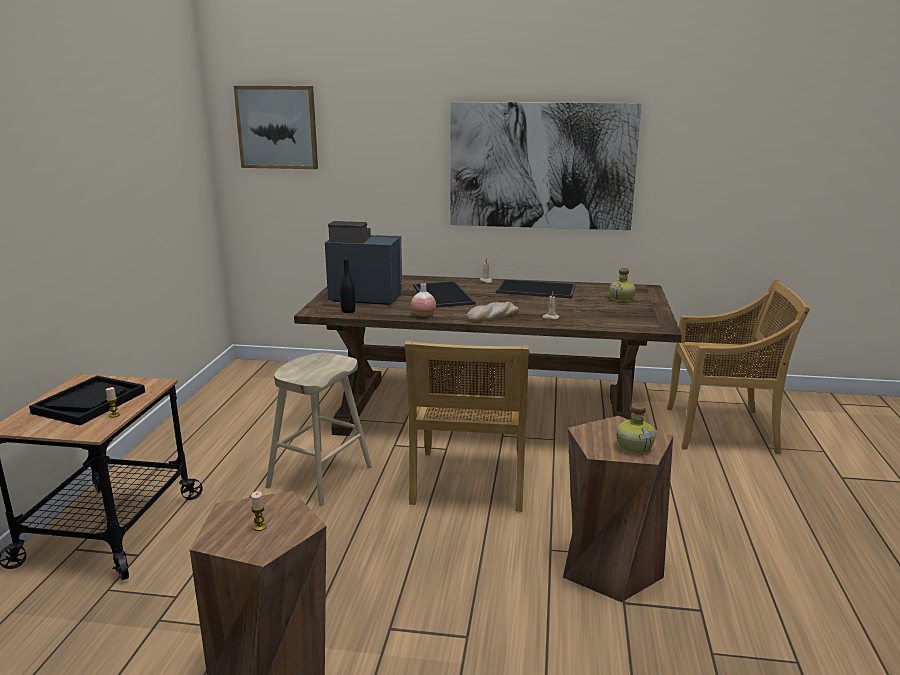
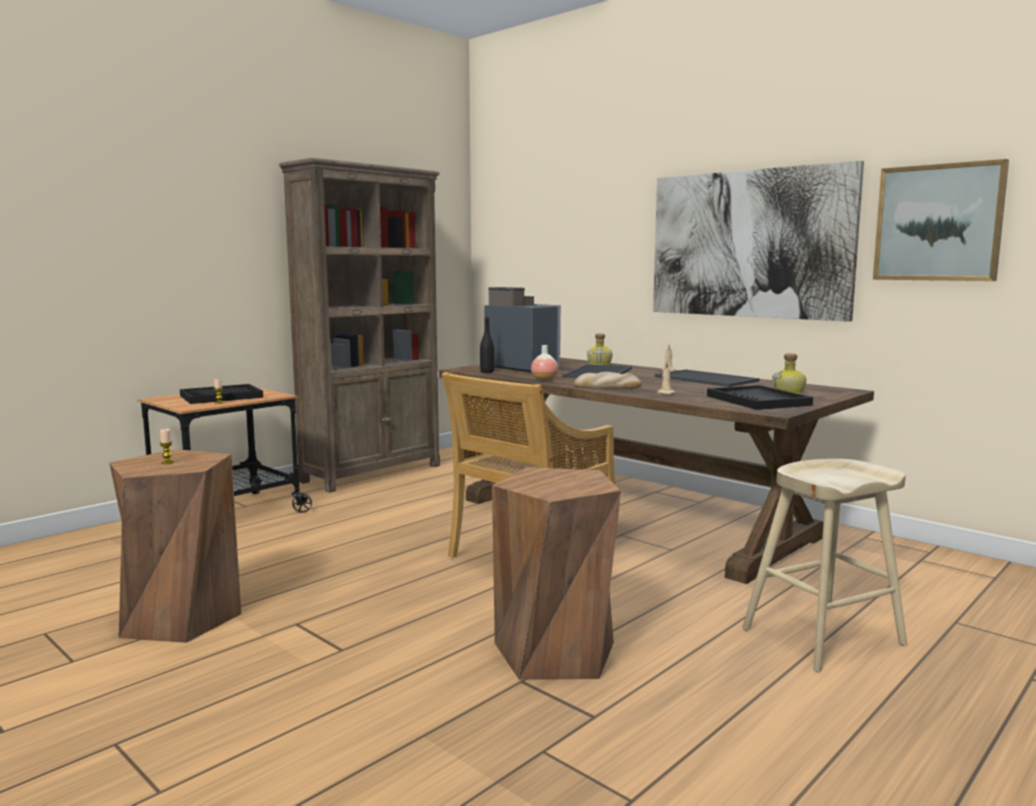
camera: 35 degrees right, 10 degrees down
picture [234,86,318,169] -> picture moved to [873,159,1009,281]
beige stool [266,353,372,506] -> beige stool moved to [742,459,907,672]
bottle [616,403,656,454] -> bottle moved to [587,333,613,365]
beige chair [667,278,810,454] -> none
none -> brown bookcase [279,158,440,493]
none -> black tray [707,385,813,410]

